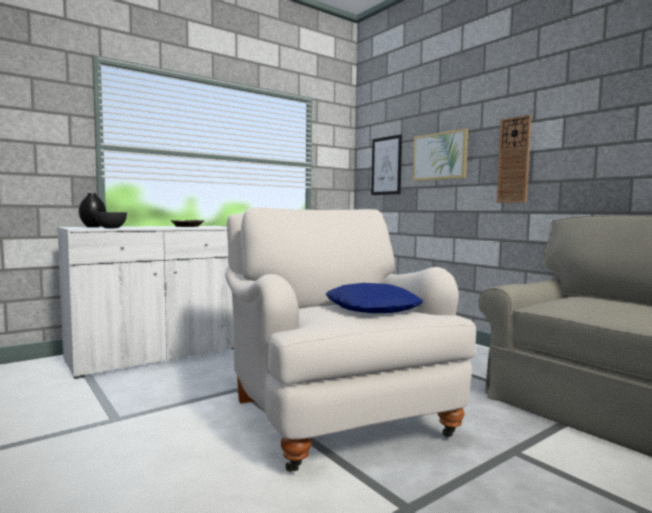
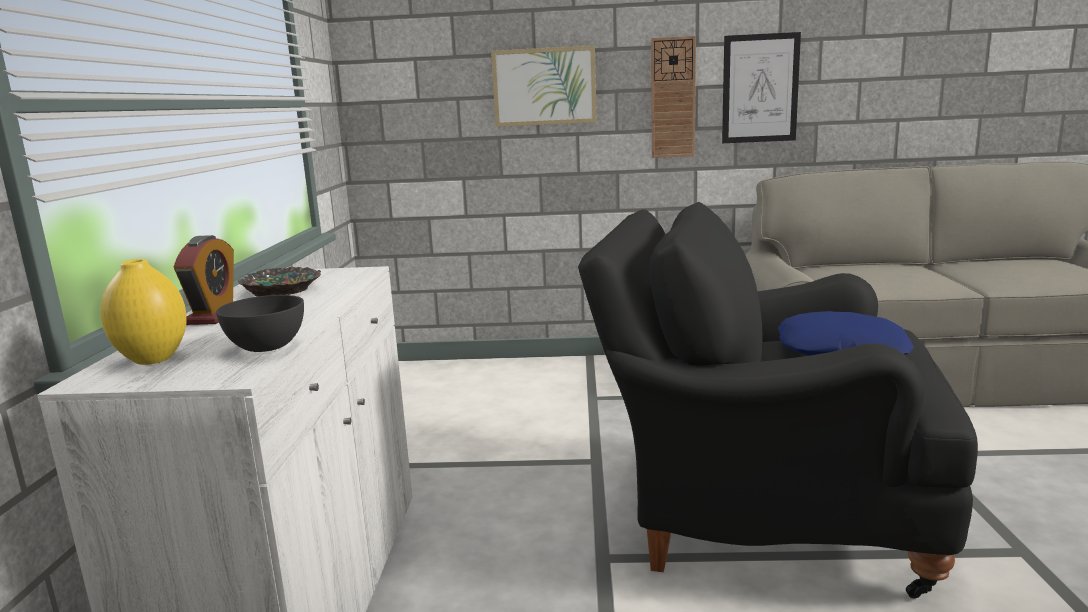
camera: 50 degrees left, 10 degrees up
black vase [78,193,106,227] -> yellow vase [100,259,186,365]
white armchair [225,207,476,472] -> black armchair [578,202,978,598]
picture [371,134,402,195] -> picture moved to [722,32,801,143]
none -> alarm clock [174,235,234,325]

